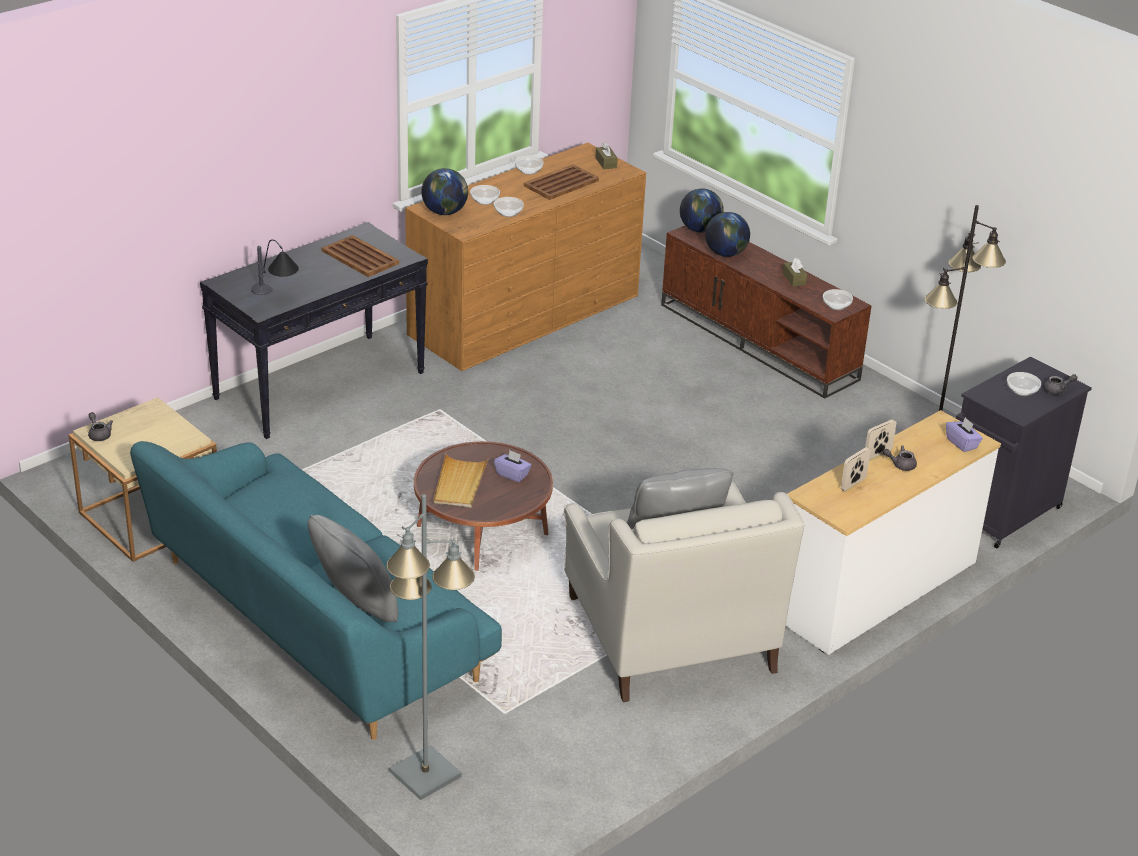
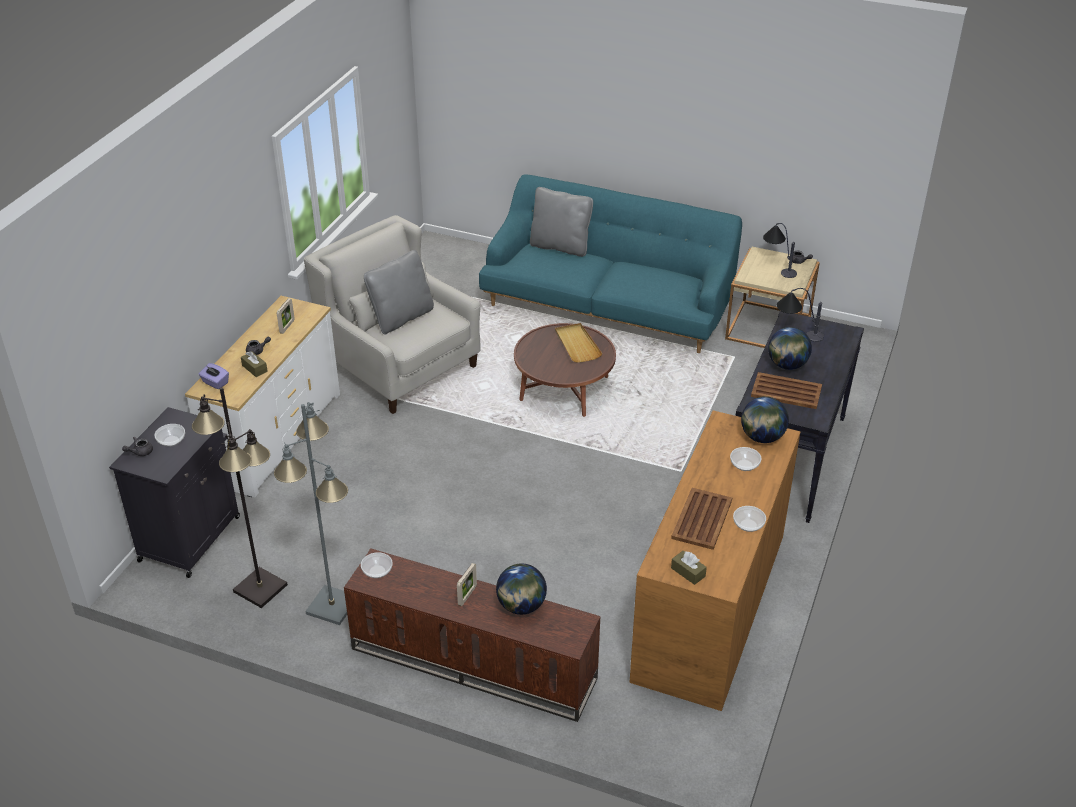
camera: 155 degrees right, 5 degrees up
grey floor lamp [386,494,475,800] -> grey floor lamp moved to [274,402,348,625]
bowl [494,197,524,217] -> none
purple tissue box [494,450,532,482] -> none
globe [680,188,724,233] -> globe moved to [768,327,812,370]
brown tissue box [783,258,807,286] -> brown tissue box moved to [241,351,268,377]
picture frame [865,419,897,460] -> picture frame moved to [457,563,477,606]
none -> table lamp [763,223,797,278]

